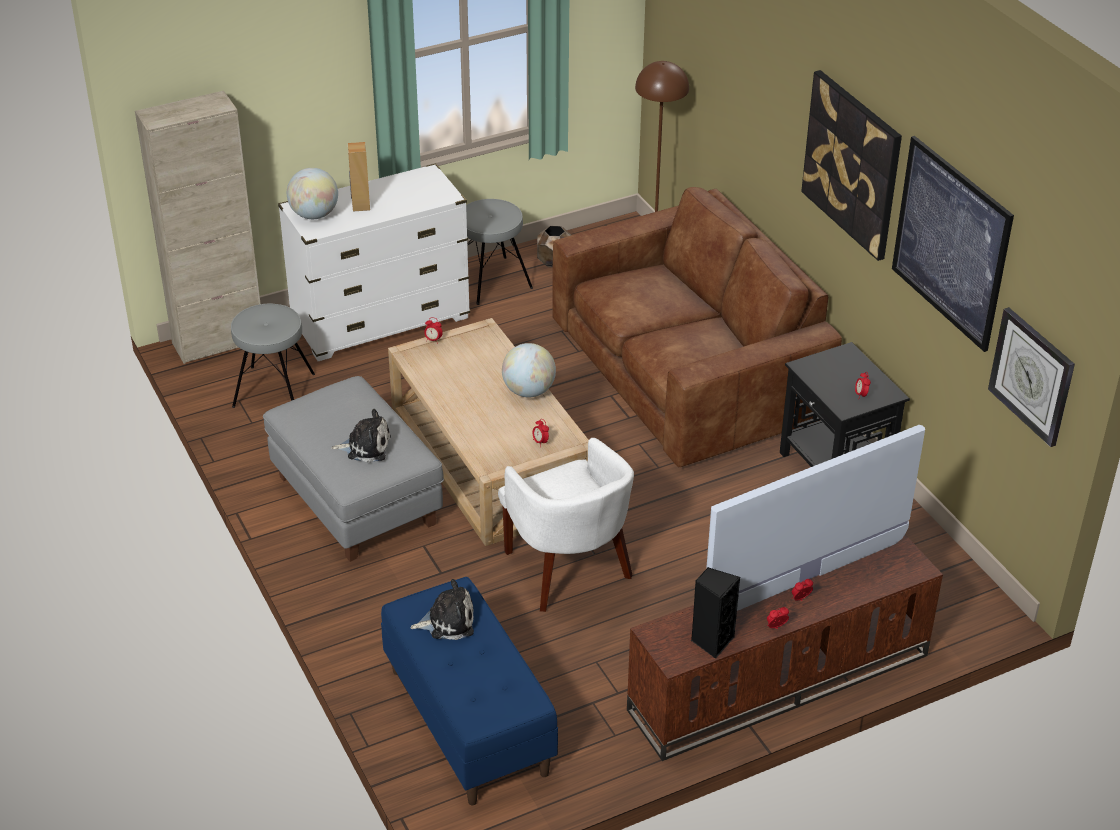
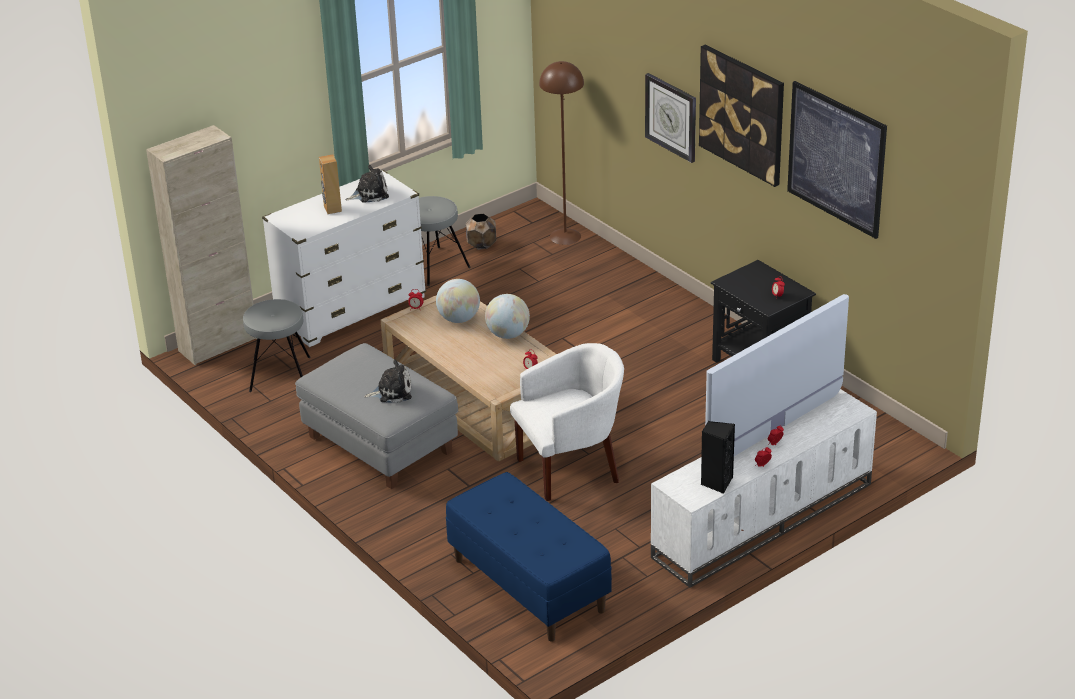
camera: 10 degrees left, 5 degrees down
globe [287,168,338,219] -> globe moved to [436,279,480,323]
plush toy [410,579,474,640] -> plush toy moved to [346,165,389,203]
white armchair [498,438,634,612] -> white armchair turned 75 degrees counterclockwise [510,343,624,501]
brown sofa [552,187,842,467] -> none
brown tv stand [627,535,943,761] -> white tv stand [651,389,877,588]
wall clock [988,307,1075,447] -> wall clock moved to [645,73,696,163]

